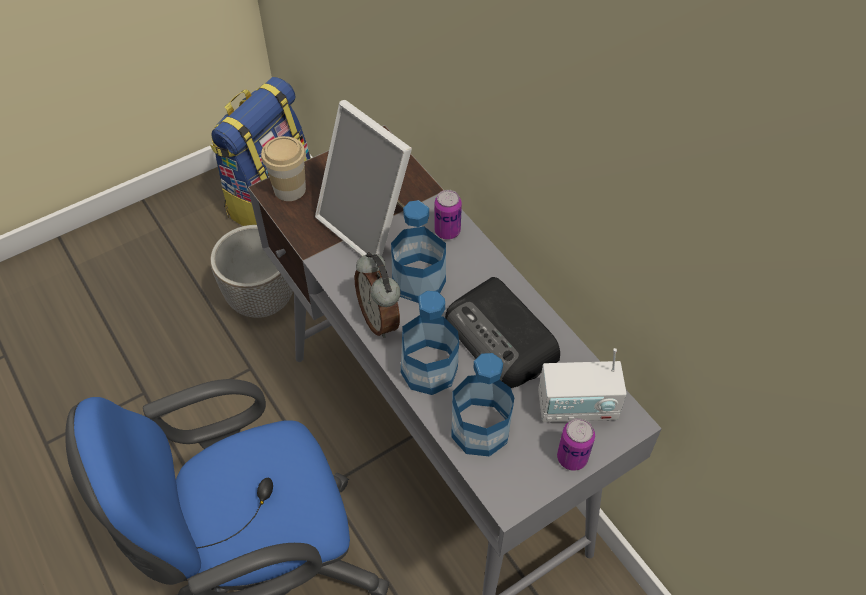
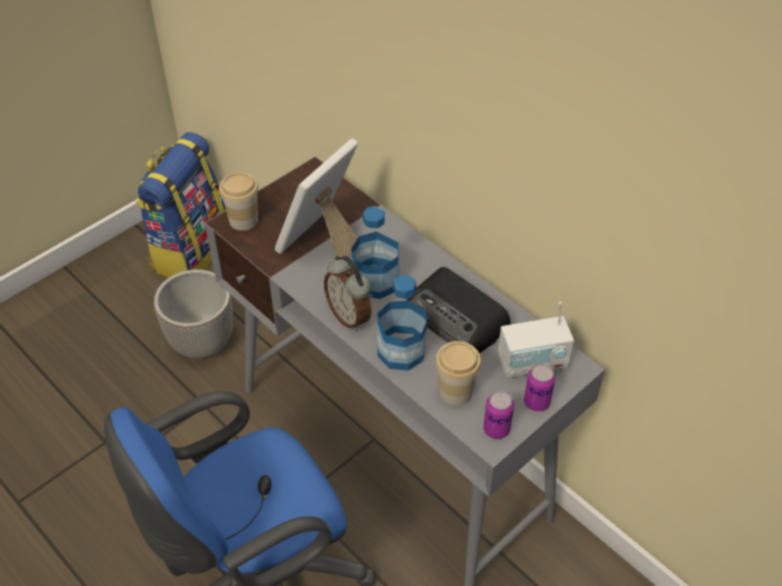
camera: 10 degrees left, 5 degrees down
picture frame [315,100,412,257] -> picture frame turned 90 degrees clockwise [275,138,358,257]
can [434,190,462,240] -> can moved to [483,391,514,439]
bottle [451,353,514,457] -> cup [435,341,481,406]

